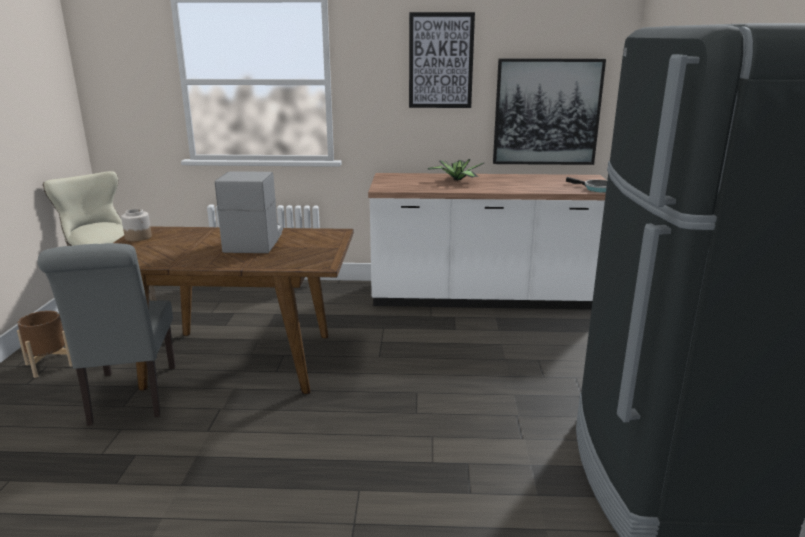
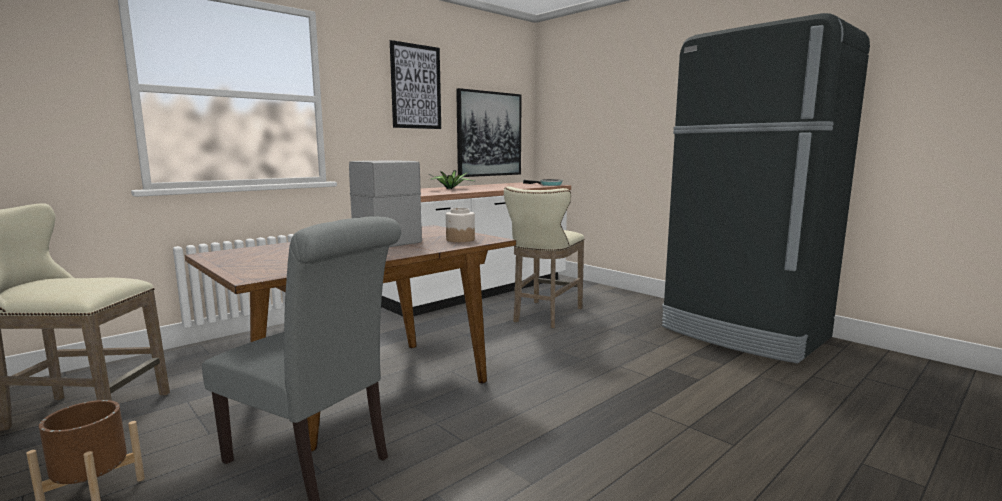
camera: 45 degrees left, 10 degrees down
jar [121,209,152,241] -> jar moved to [446,208,475,242]
none -> beige stool [504,186,585,328]

